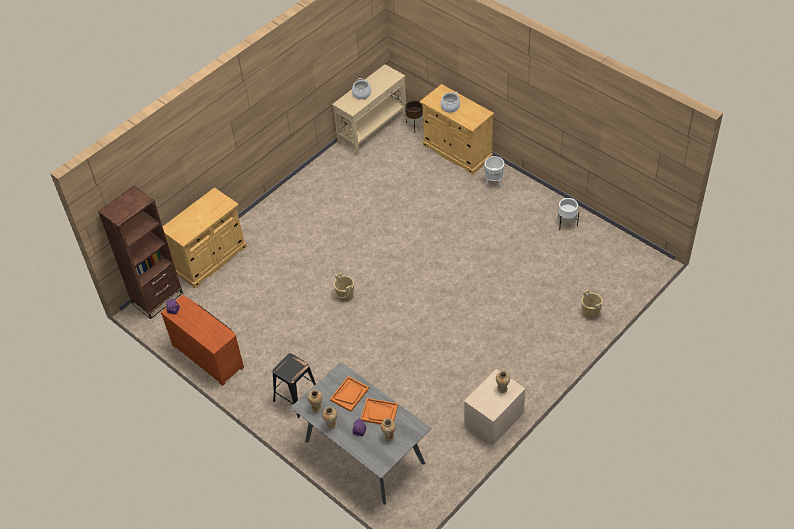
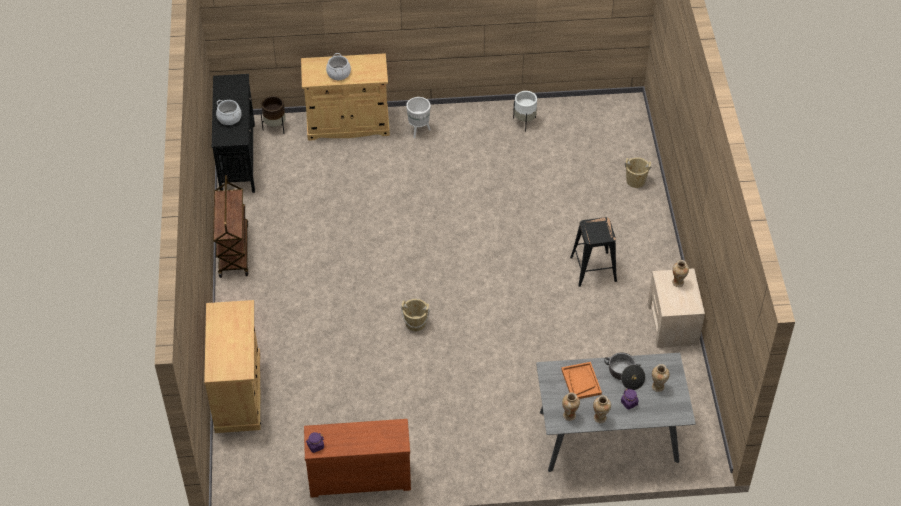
camera: 50 degrees left, 0 degrees up
brown bookcase [98,186,183,319] -> none
black stool [273,353,316,418] -> black stool moved to [570,217,617,287]
beige console table [332,64,406,155] -> black console table [212,74,255,193]
orange tray [361,398,398,425] -> cooking pot [604,352,645,390]
none -> brown cart [213,175,248,278]

